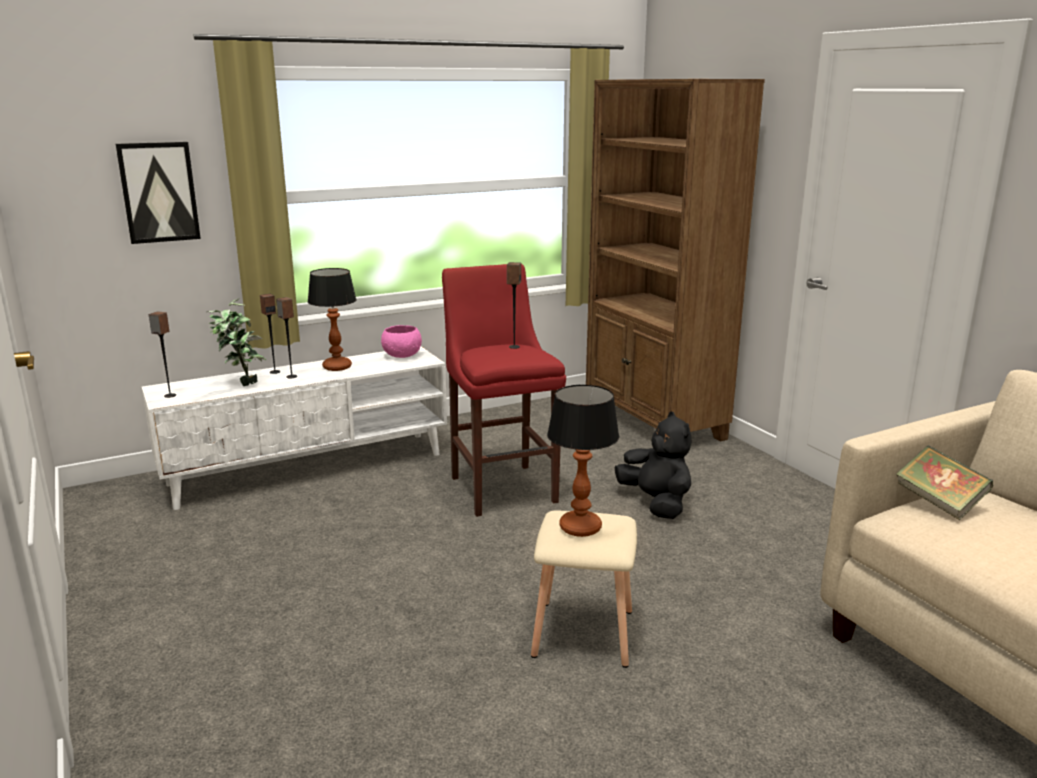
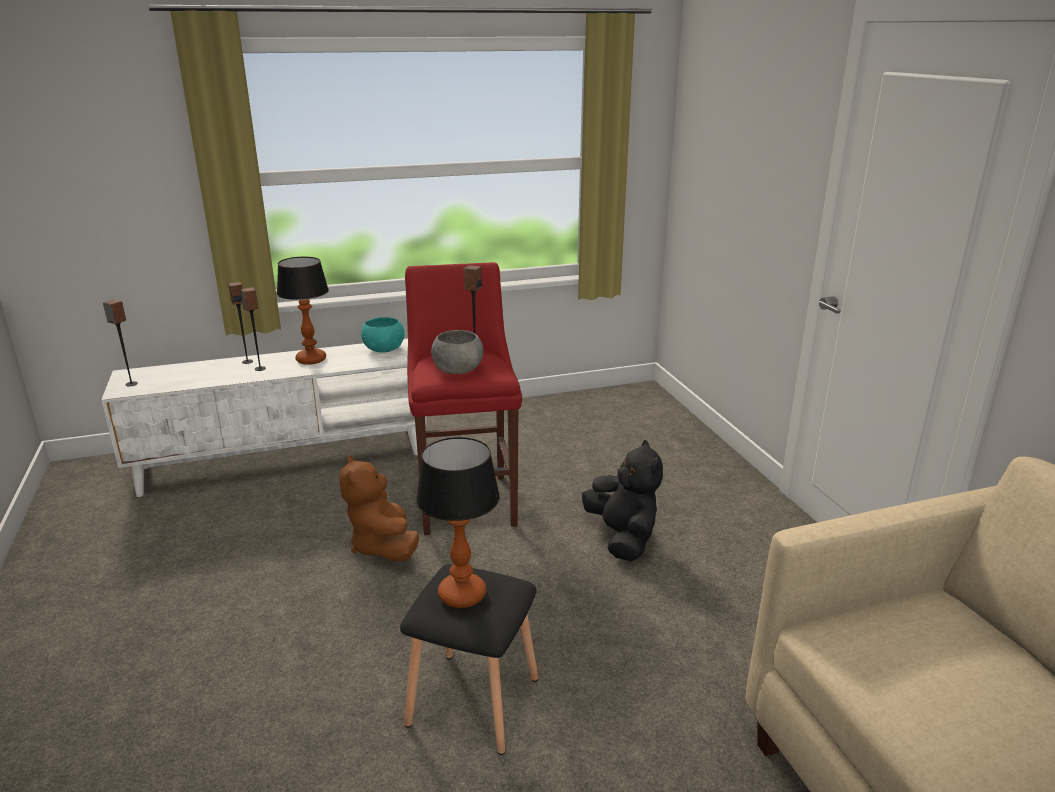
camera: 10 degrees right, 5 degrees up
picture [115,142,201,244] -> none
potted plant [207,298,266,386] -> none
pink bowl [381,325,422,358] -> turquoise bowl [361,317,404,353]
beige stool [531,510,637,668] -> black stool [400,564,538,755]
brown bookcase [586,79,765,441] -> none
book [896,445,993,520] -> none
none -> brown plush toy [340,455,419,561]
none -> grey bowl [431,330,483,374]

